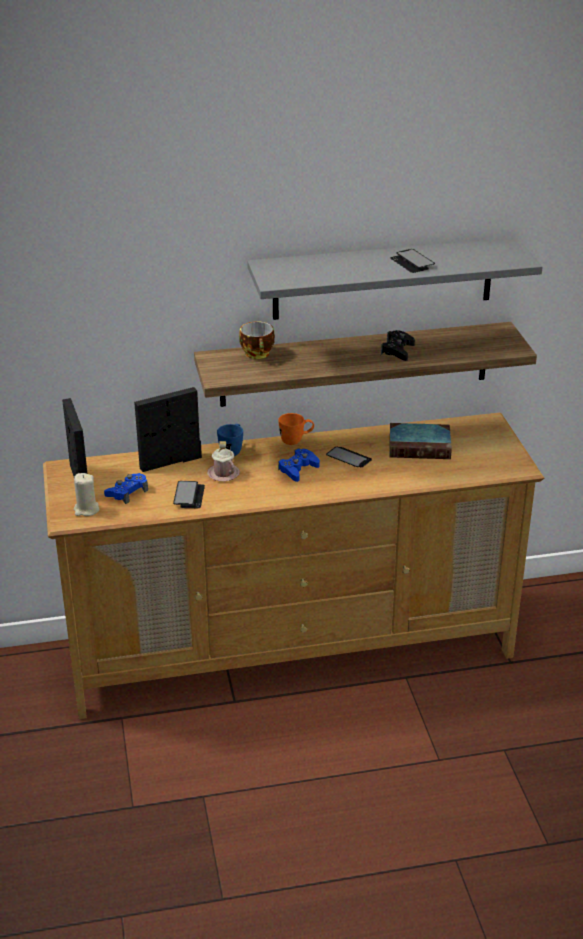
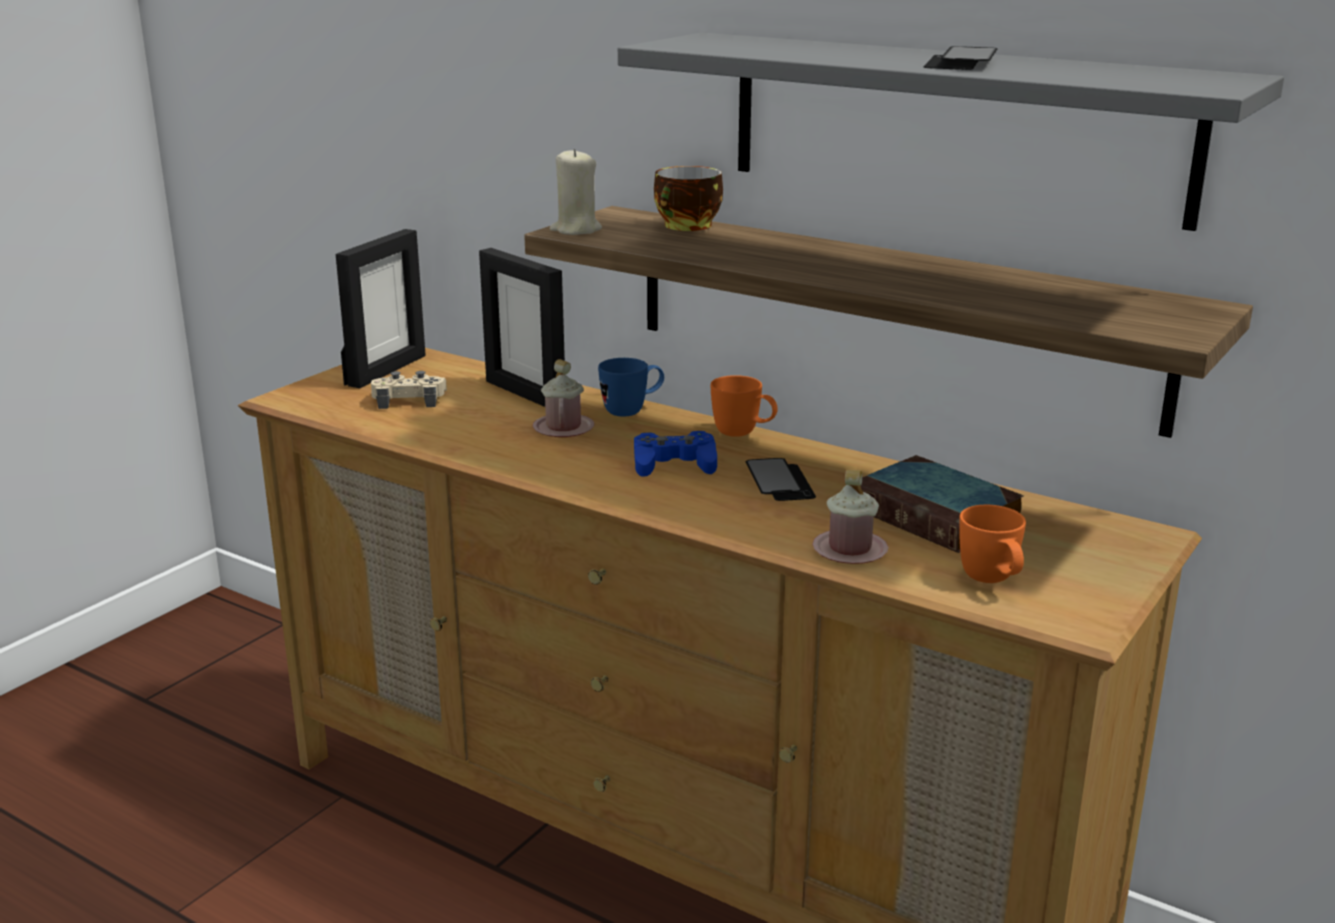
camera: 45 degrees right, 10 degrees down
beige candle [74,473,99,516] -> beige candle moved to [550,149,602,235]
blue game controller [104,473,148,504] -> beige game controller [371,371,447,409]
picture frame [134,387,202,472] -> picture frame turned 150 degrees counterclockwise [479,248,565,407]
phone [173,481,205,508] -> none
black game controller [381,330,415,361] -> none
none -> pink mug [812,470,888,564]
none -> orange mug [959,505,1026,583]

